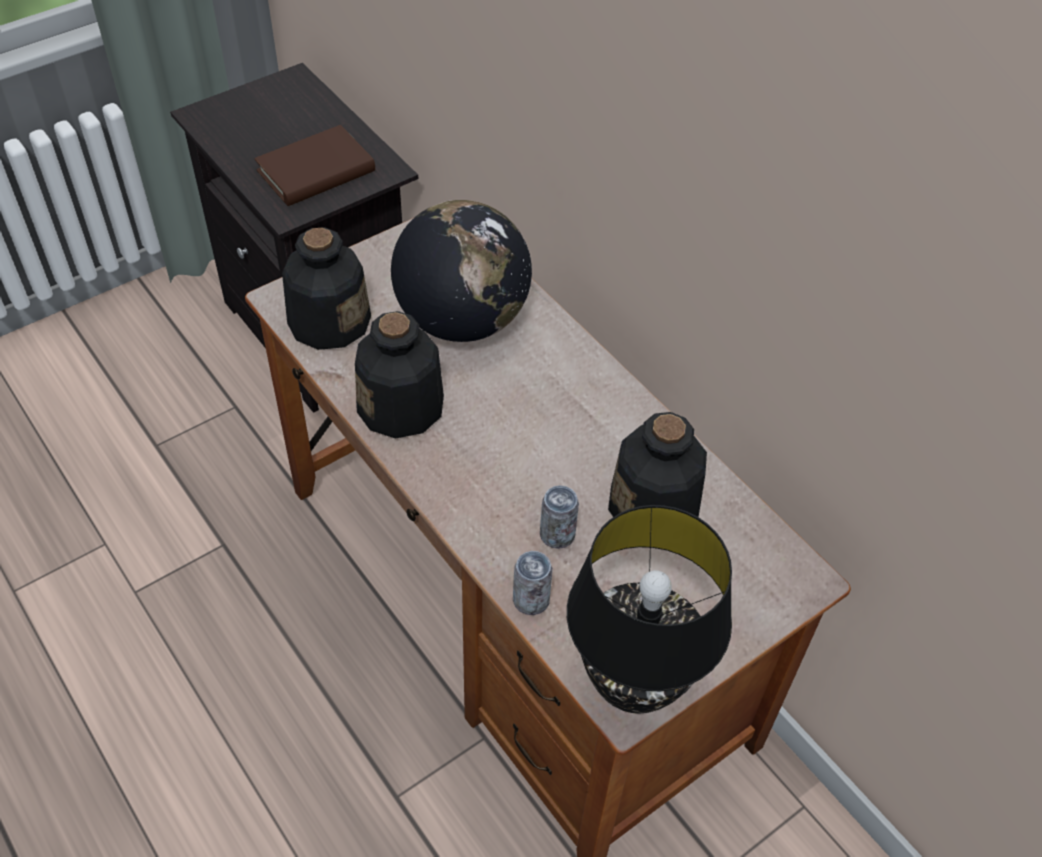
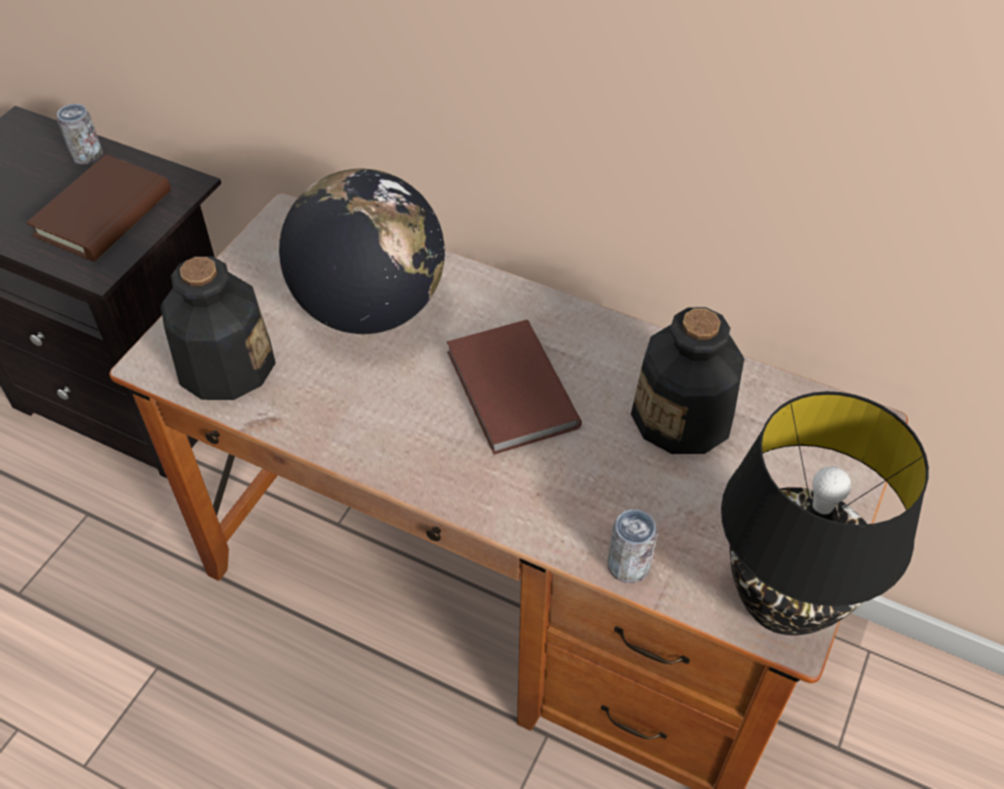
camera: 25 degrees left, 0 degrees up
bottle [355,311,444,439] -> none
can [540,485,579,549] -> can moved to [57,104,103,165]
none -> brown book [447,320,582,455]

